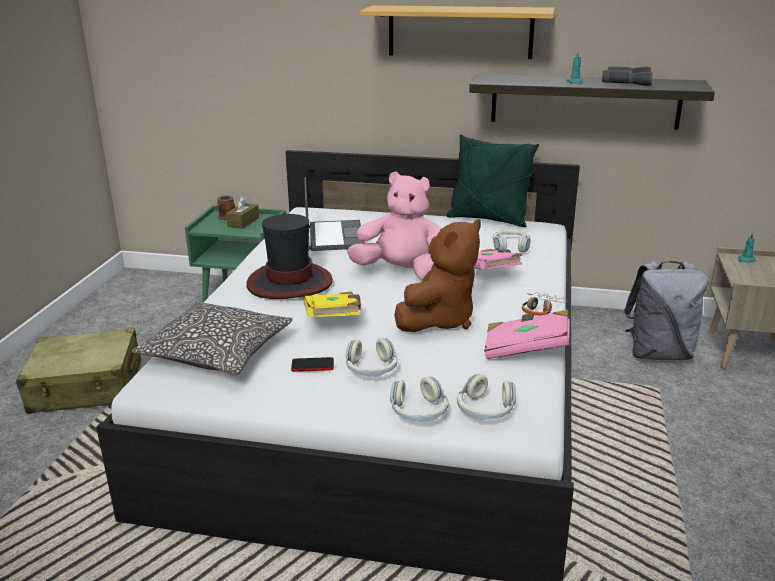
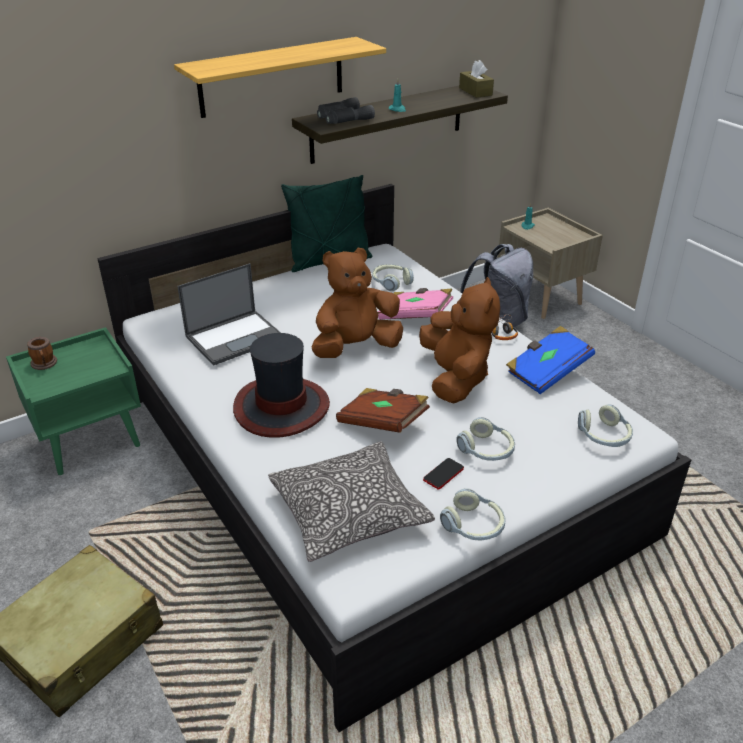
camera: 45 degrees left, 10 degrees up
brown tissue box [226,196,259,229] -> brown tissue box moved to [459,60,494,98]
yellow book [303,291,361,317] -> brown book [336,388,430,433]
laptop [304,177,365,251] -> laptop turned 105 degrees clockwise [177,263,281,366]
pink plush toy [347,172,442,280] -> brown plush toy [312,248,403,358]
headphones [390,377,449,422] -> headphones moved to [440,488,506,540]
pink book [484,310,570,359] -> blue book [506,326,595,394]
grey binoculars [602,66,653,86] -> grey binoculars moved to [317,97,375,124]

